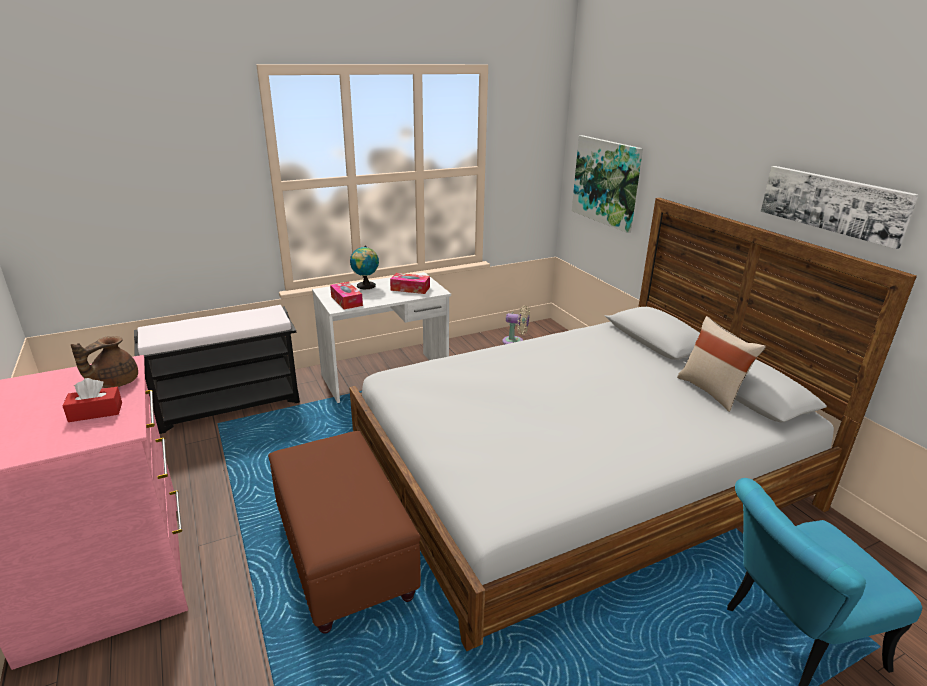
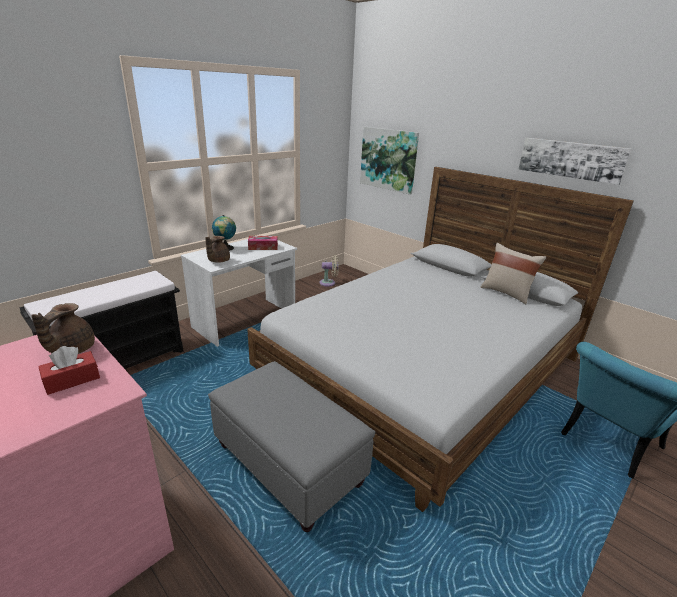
camera: 20 degrees left, 0 degrees up
brown ottoman [268,431,421,634] -> grey ottoman [208,361,375,532]
tissue box [330,282,363,309] -> brown teapot [205,236,230,263]

